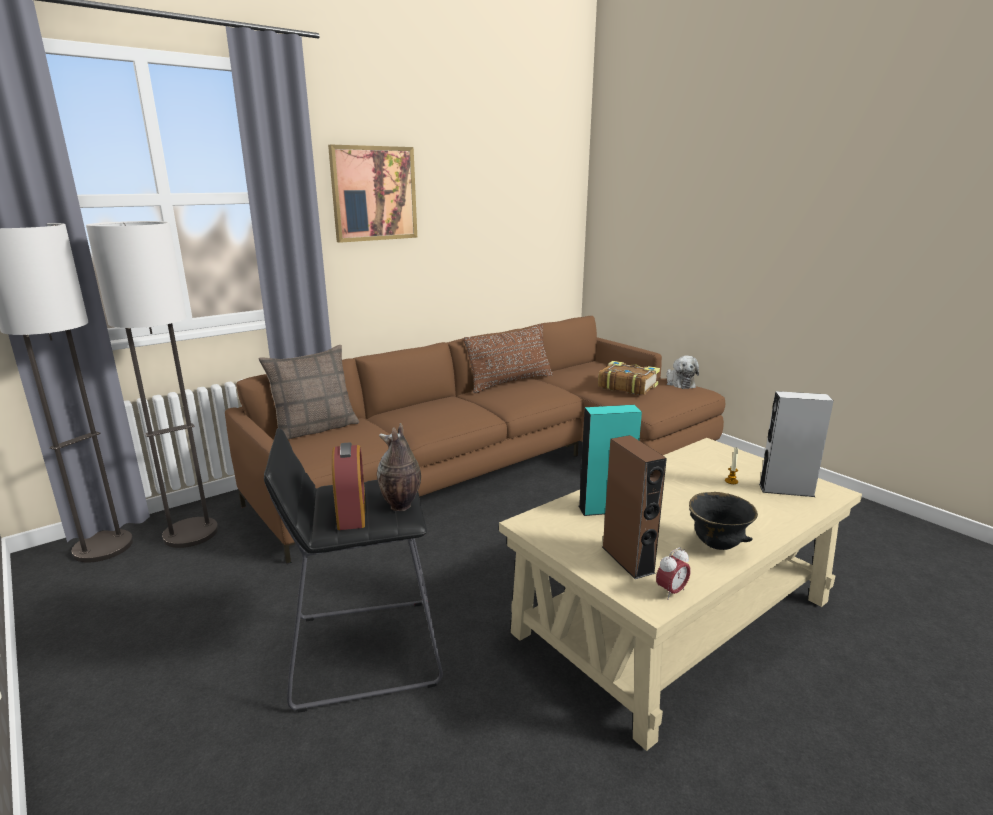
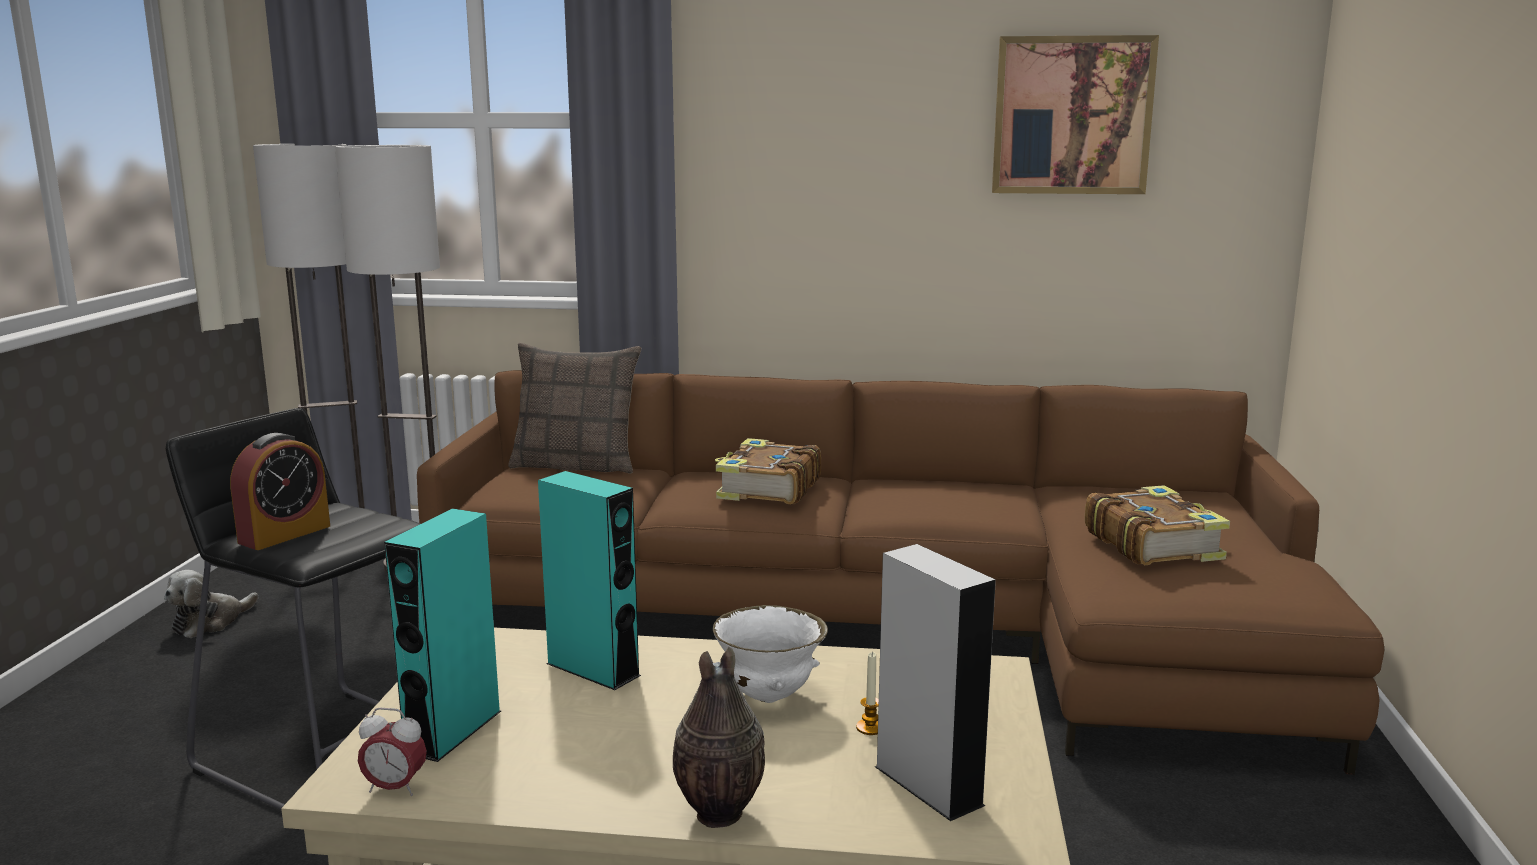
camera: 45 degrees right, 5 degrees down
picture [328,145,417,243] -> picture moved to [992,35,1159,194]
vase [377,423,421,511] -> vase moved to [673,646,765,828]
brown pillow [463,324,553,394] -> none
brown speaker [602,435,667,579] -> turquoise speaker [384,508,501,762]
plush toy [667,356,699,389] -> plush toy moved to [164,570,259,638]
black bowl [689,492,758,550] -> none
none -> white bowl [713,605,828,703]
none -> book [715,438,821,504]

